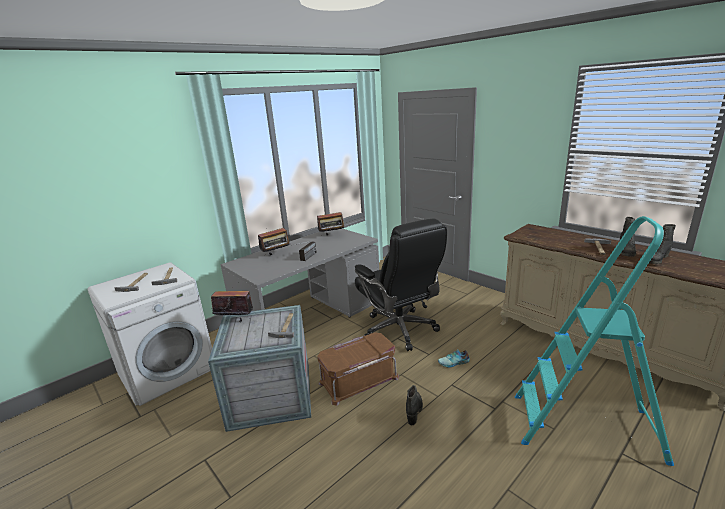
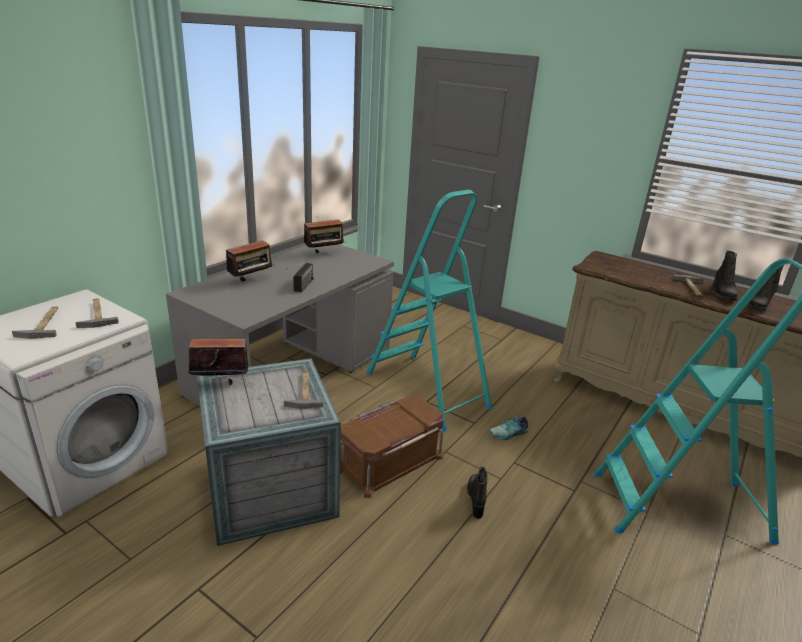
camera: 15 degrees left, 5 degrees up
black office chair [355,219,447,351] -> turquoise step ladder [367,190,492,432]

